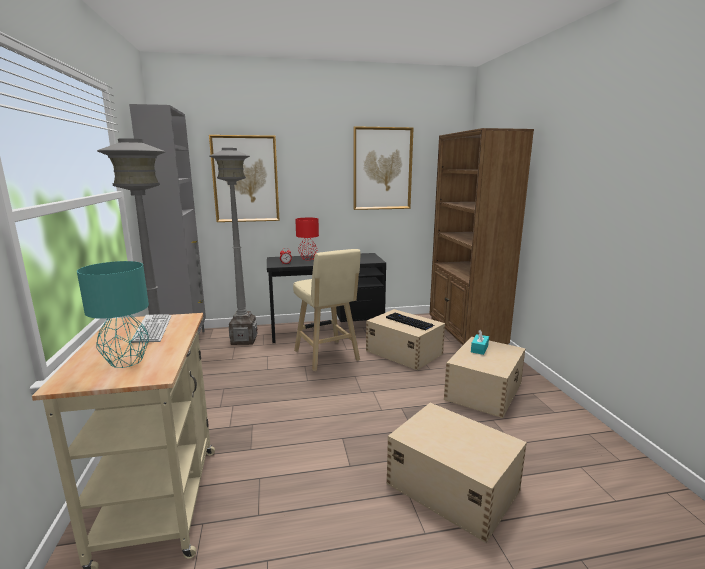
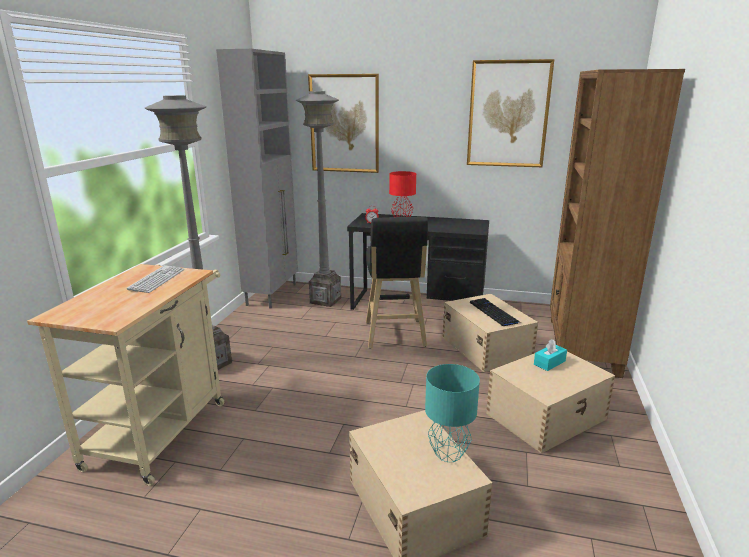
camera: 25 degrees right, 5 degrees up
turquoise table lamp [77,261,149,368] -> turquoise table lamp moved to [425,364,480,462]
beige stool [293,249,361,371] -> black stool [366,217,428,348]

